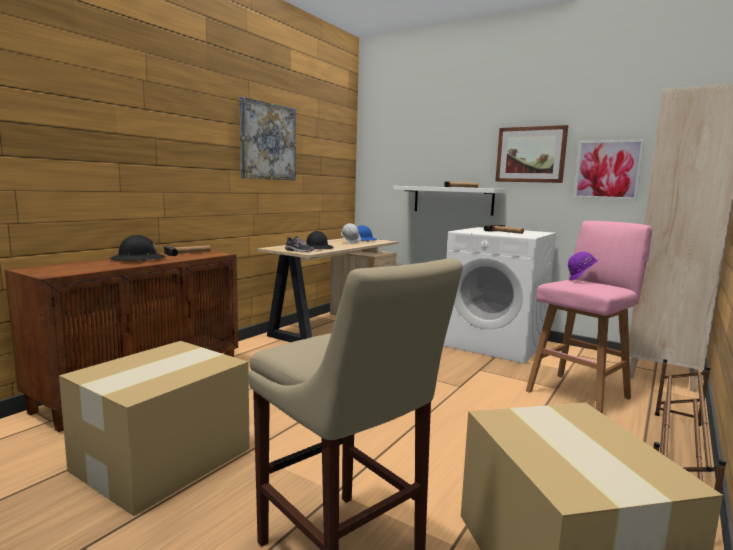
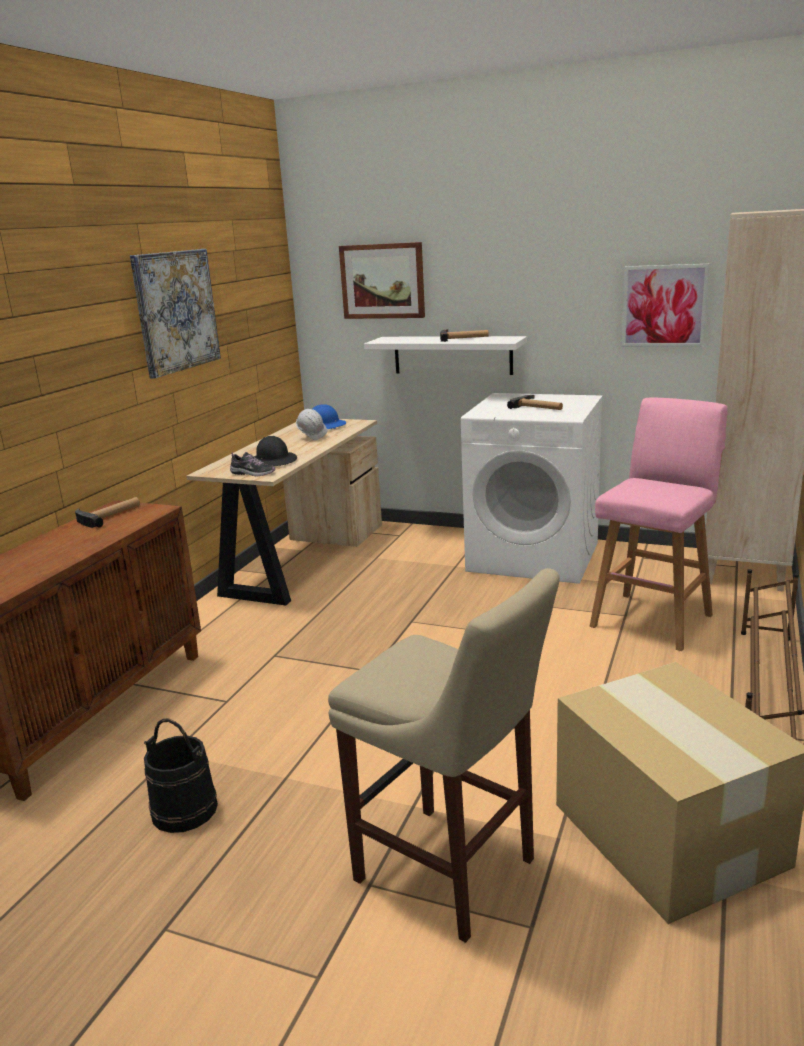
camera: 10 degrees left, 10 degrees up
cardboard box [59,341,250,516] -> black bucket [144,718,218,833]
black hard hat [110,235,166,262] -> none
picture [495,125,568,183] -> picture moved to [339,242,425,319]
purple hard hat [568,252,598,281] -> none

